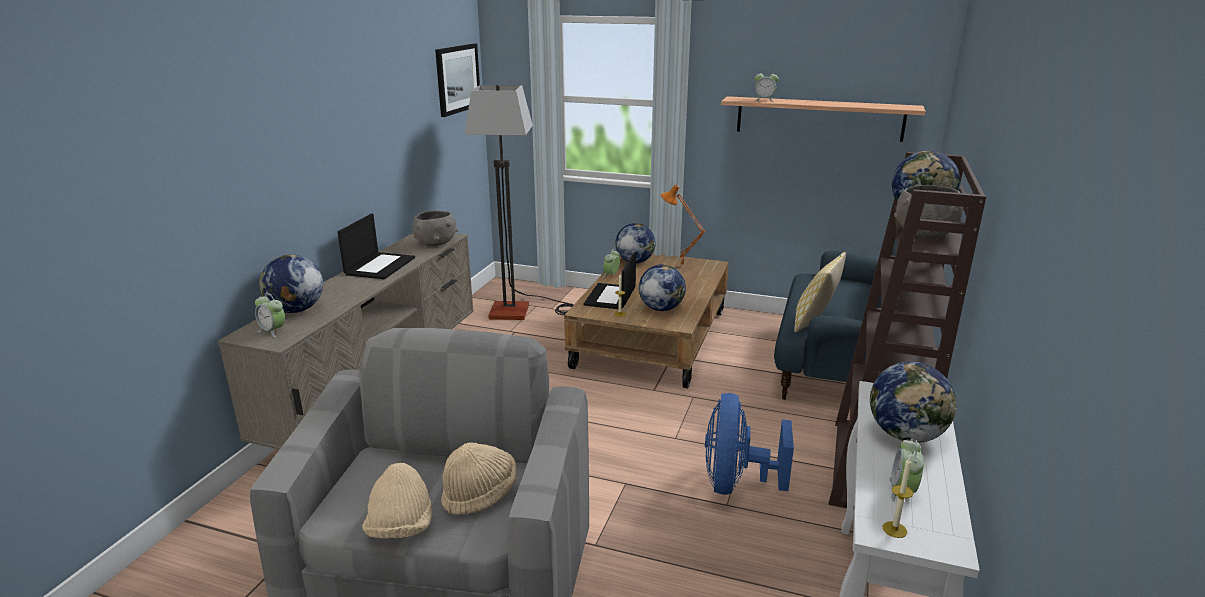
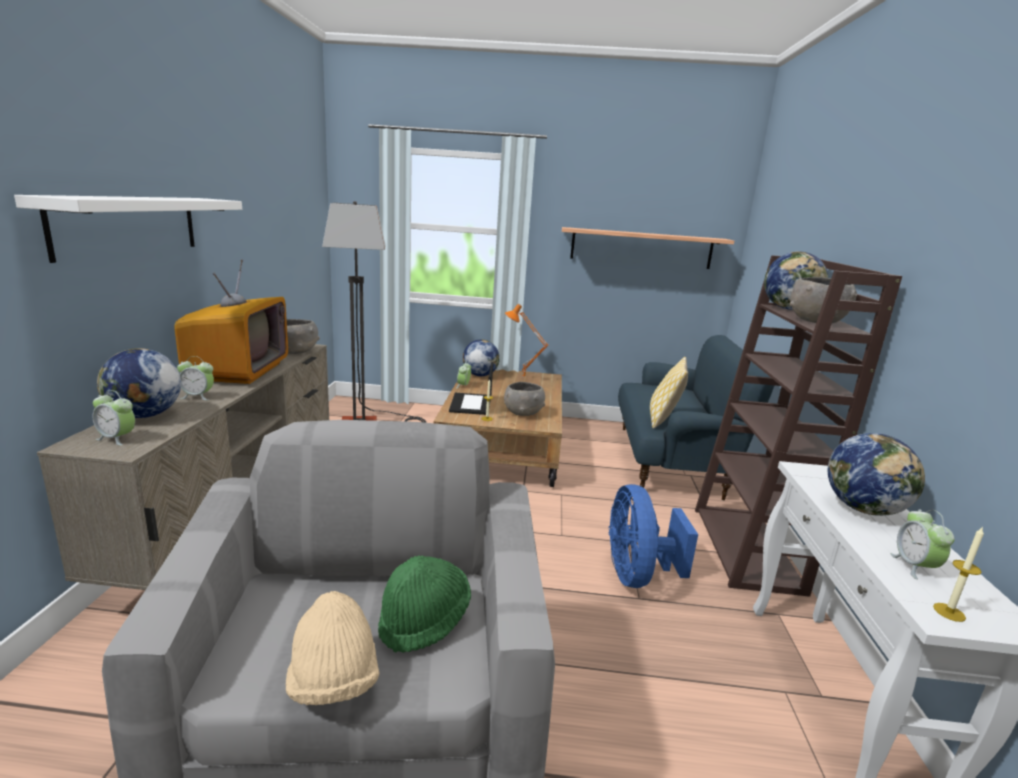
camera: 15 degrees left, 5 degrees down
laptop [338,213,415,279] -> television [175,260,288,384]
picture [435,43,480,117] -> none
beige hat [441,442,517,515] -> green hat [378,555,471,653]
globe [639,264,686,311] -> grey bowl [504,382,545,416]
alarm clock [754,70,779,102] -> alarm clock moved to [177,356,214,400]
none -> white shelf [14,195,242,263]

